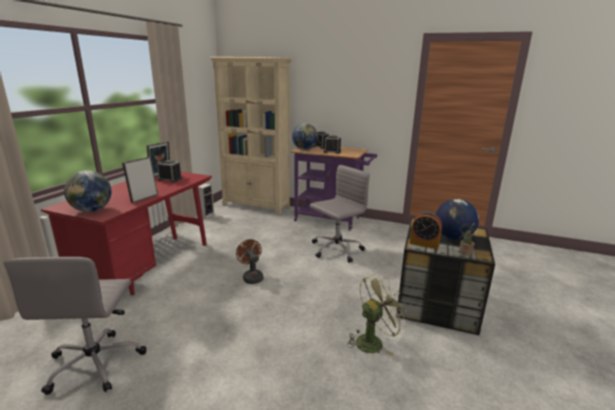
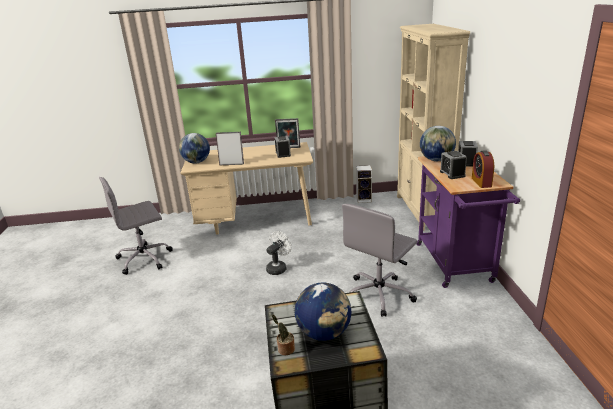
camera: 65 degrees right, 5 degrees up
red desk [41,172,212,295] -> beige desk [181,142,313,235]
brown fan [236,239,263,284] -> white fan [266,231,292,275]
grey office chair [310,165,370,263] -> grey office chair turned 105 degrees clockwise [342,204,417,317]
green fan [347,274,408,355] -> none
alarm clock [409,211,442,249] -> alarm clock moved to [472,150,494,188]

